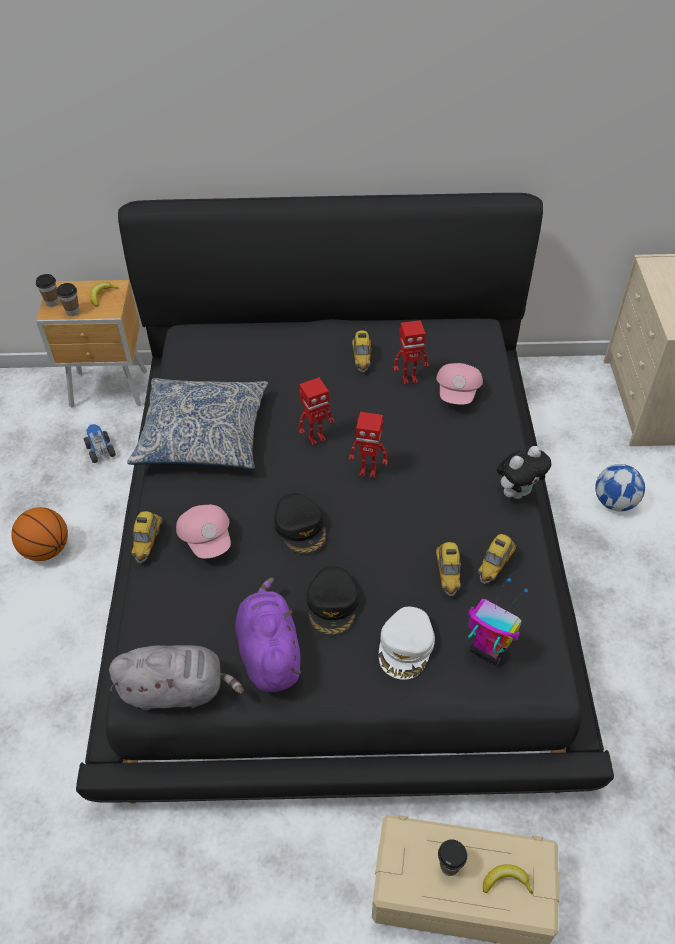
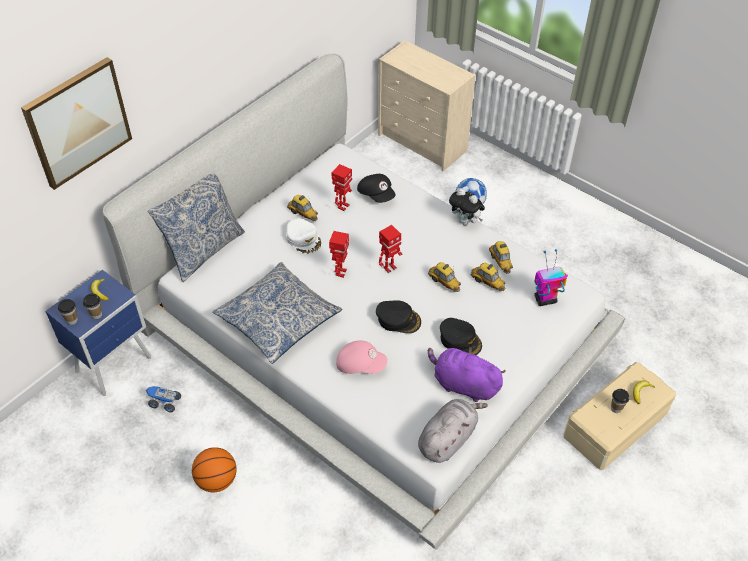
camera: 50 degrees left, 0 degrees up
brown nightstand [36,280,147,408] -> blue nightstand [45,270,151,396]
black bed [76,193,614,804] -> white bed [103,54,625,550]
toy car [131,511,162,563] -> toy car moved to [428,262,461,292]
white cap [379,607,435,680] -> white cap moved to [286,218,321,254]
pink cap [436,363,483,405] -> black cap [357,174,396,203]
plush toy [496,446,551,499] -> plush toy turned 120 degrees clockwise [449,188,485,225]
none -> picture [21,57,132,190]
none -> pillow [148,173,245,282]

